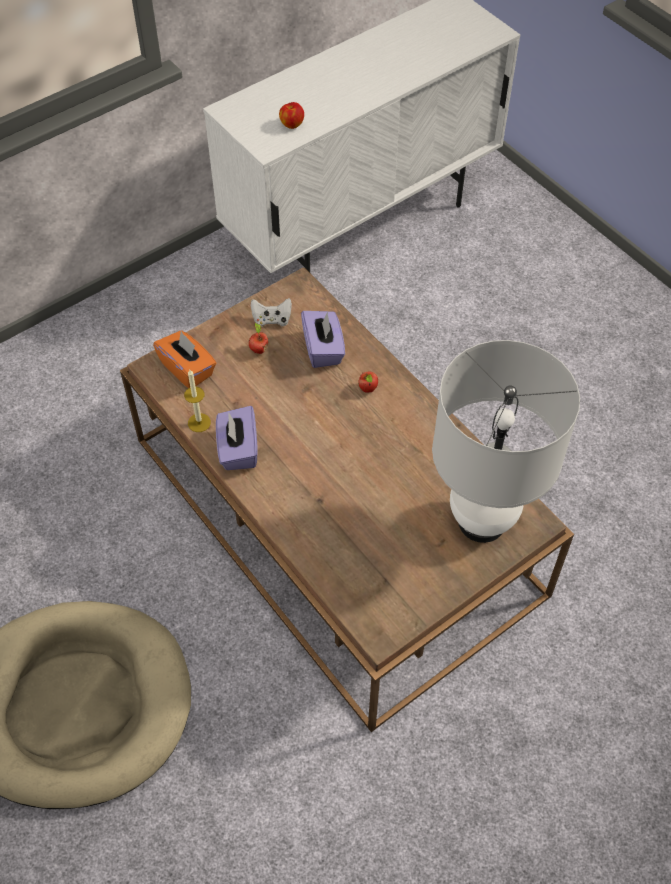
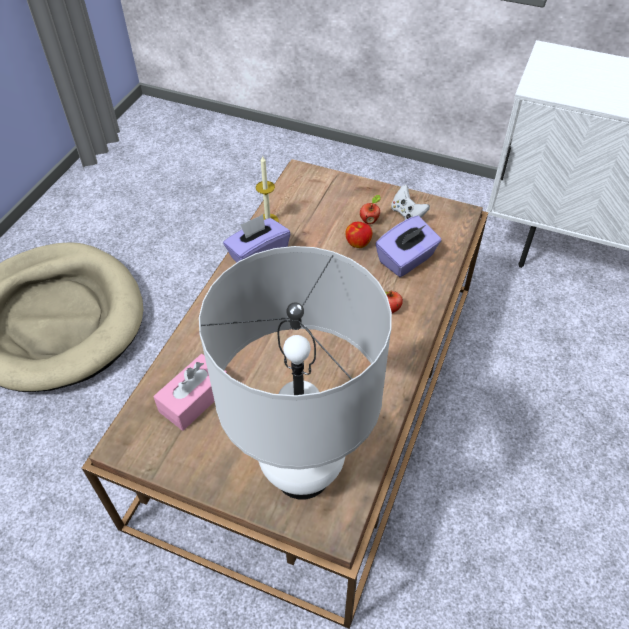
camera: 60 degrees right, 5 degrees down
orange tissue box [153,330,216,388] -> none
apple [279,102,304,129] -> apple moved to [345,222,372,248]
none -> pink tissue box [153,354,227,431]

